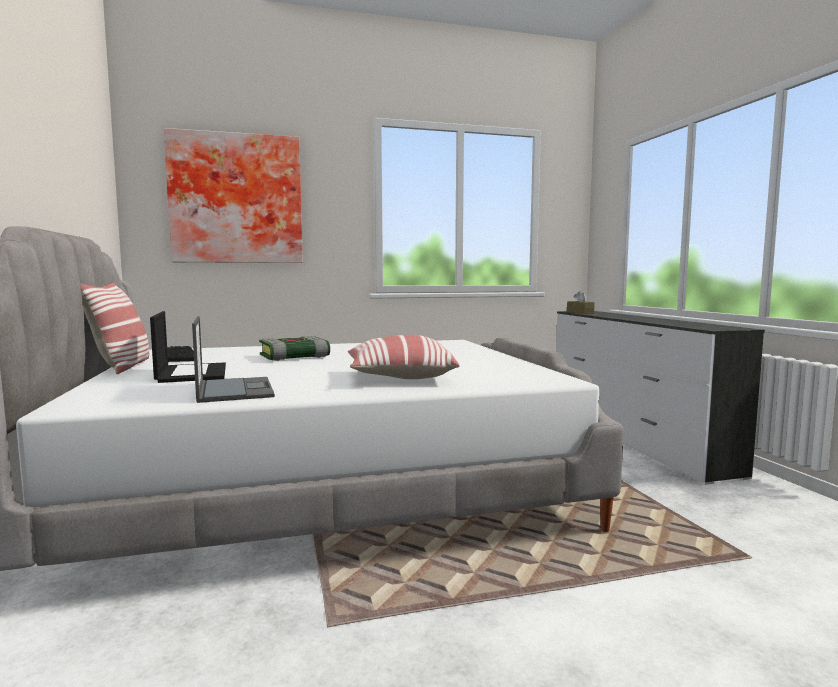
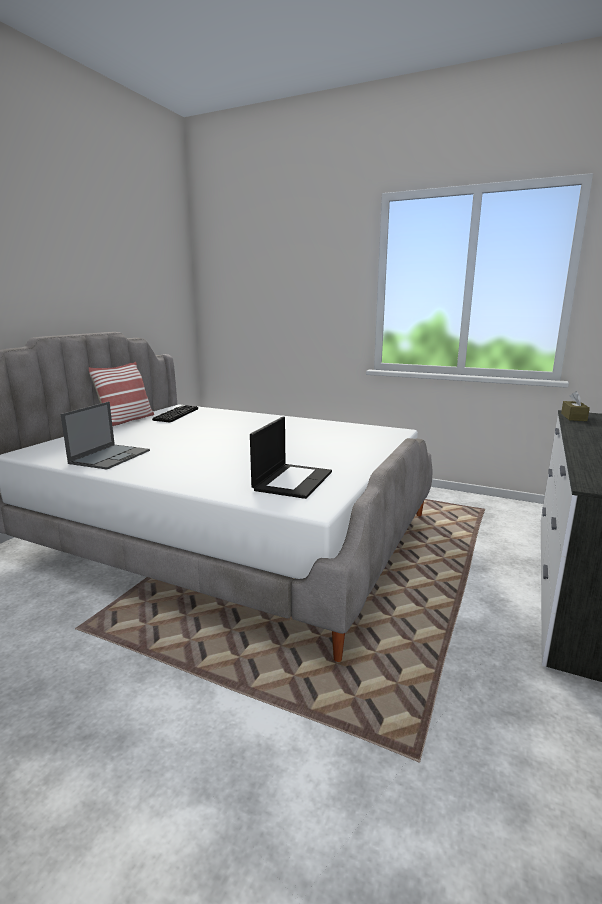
camera: 40 degrees right, 10 degrees up
laptop [150,311,226,383] -> laptop moved to [250,417,332,499]
picture [164,128,303,263] -> none
book [259,336,330,361] -> none
pillow [348,335,460,379] -> none

